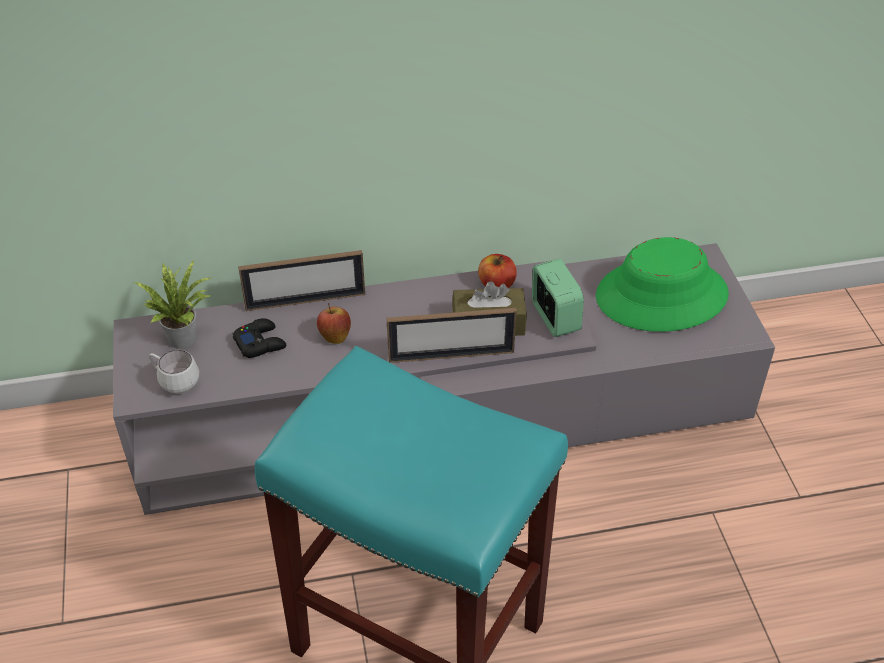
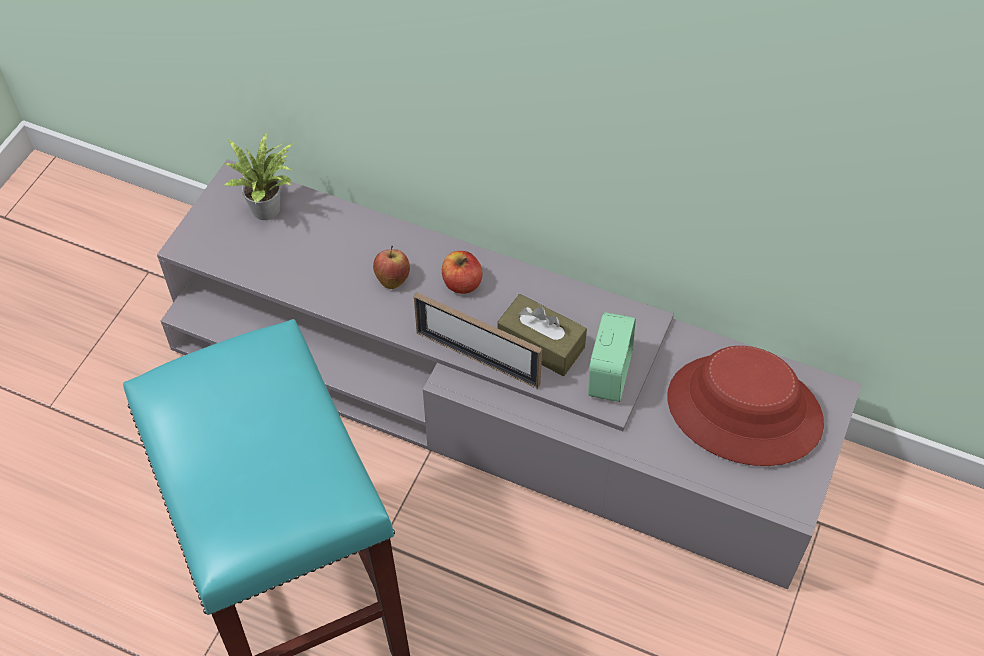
camera: 35 degrees right, 10 degrees up
white mug [149,350,199,394] -> none
black game controller [232,318,286,358] -> none
picture frame [238,250,365,311] -> none
apple [478,254,517,288] -> apple moved to [442,251,483,294]
green hat [596,237,729,332] -> red hat [667,346,824,466]

